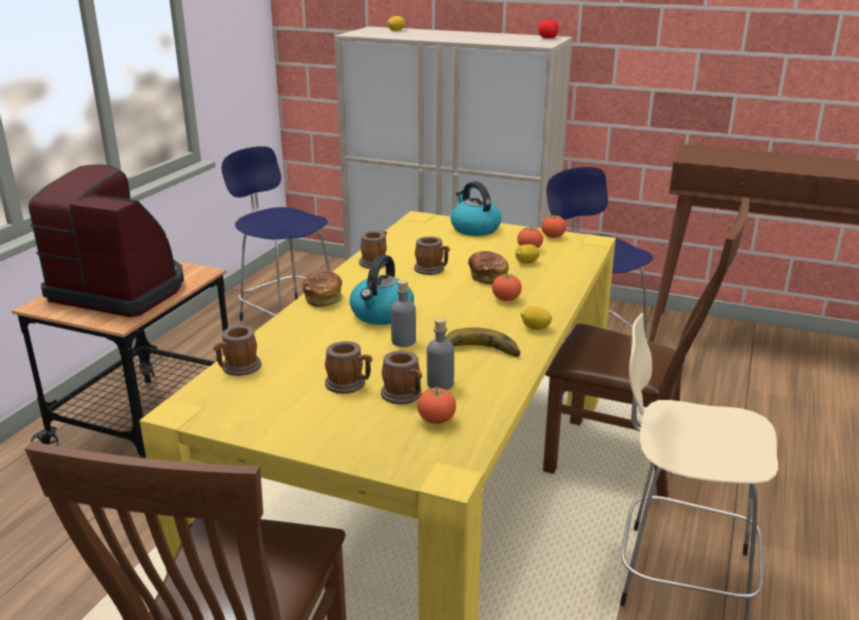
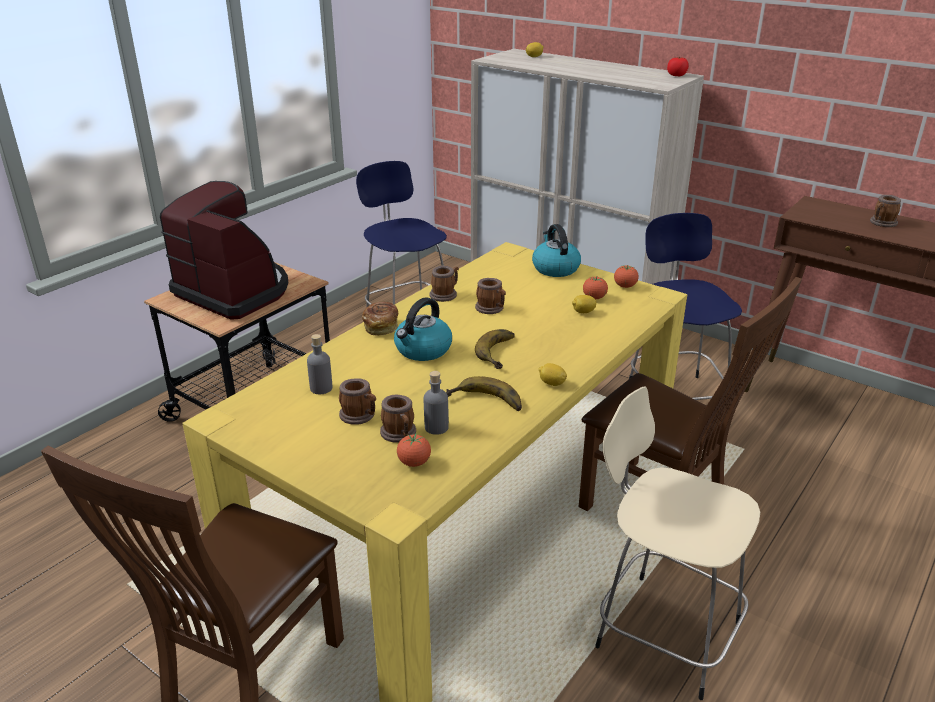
camera: 15 degrees right, 5 degrees up
mug [214,325,261,376] -> mug moved to [870,195,901,227]
grey bottle [391,280,416,347] -> grey bottle moved to [307,334,332,394]
bread [468,251,509,284] -> none
tomato [492,273,522,301] -> none
none -> banana [475,329,515,369]

